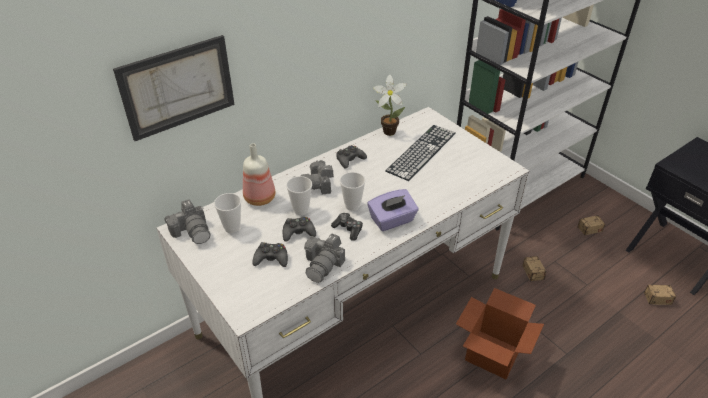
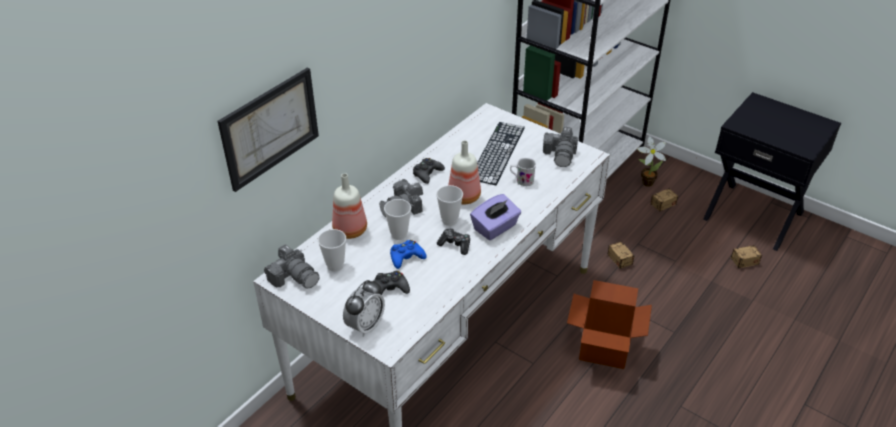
camera: 15 degrees left, 0 degrees up
black game controller [283,217,316,242] -> blue game controller [390,240,427,269]
camera [304,234,345,283] -> camera moved to [543,127,579,167]
potted plant [373,74,407,136] -> potted plant moved to [637,136,666,187]
none -> alarm clock [343,280,385,337]
none -> bottle [448,140,481,204]
none -> white mug [510,158,536,186]

